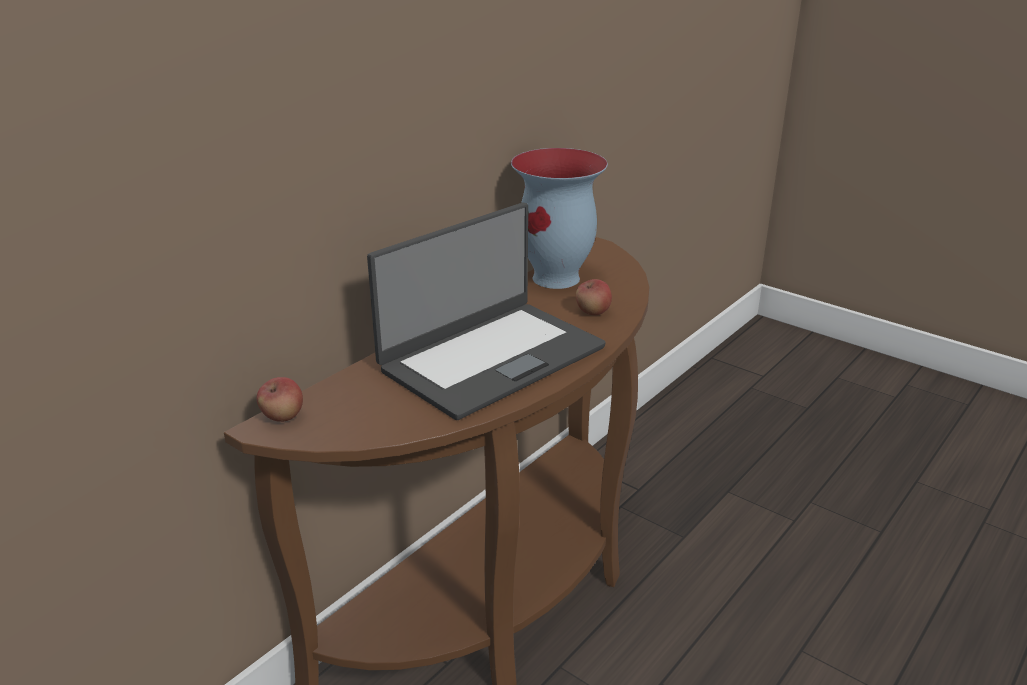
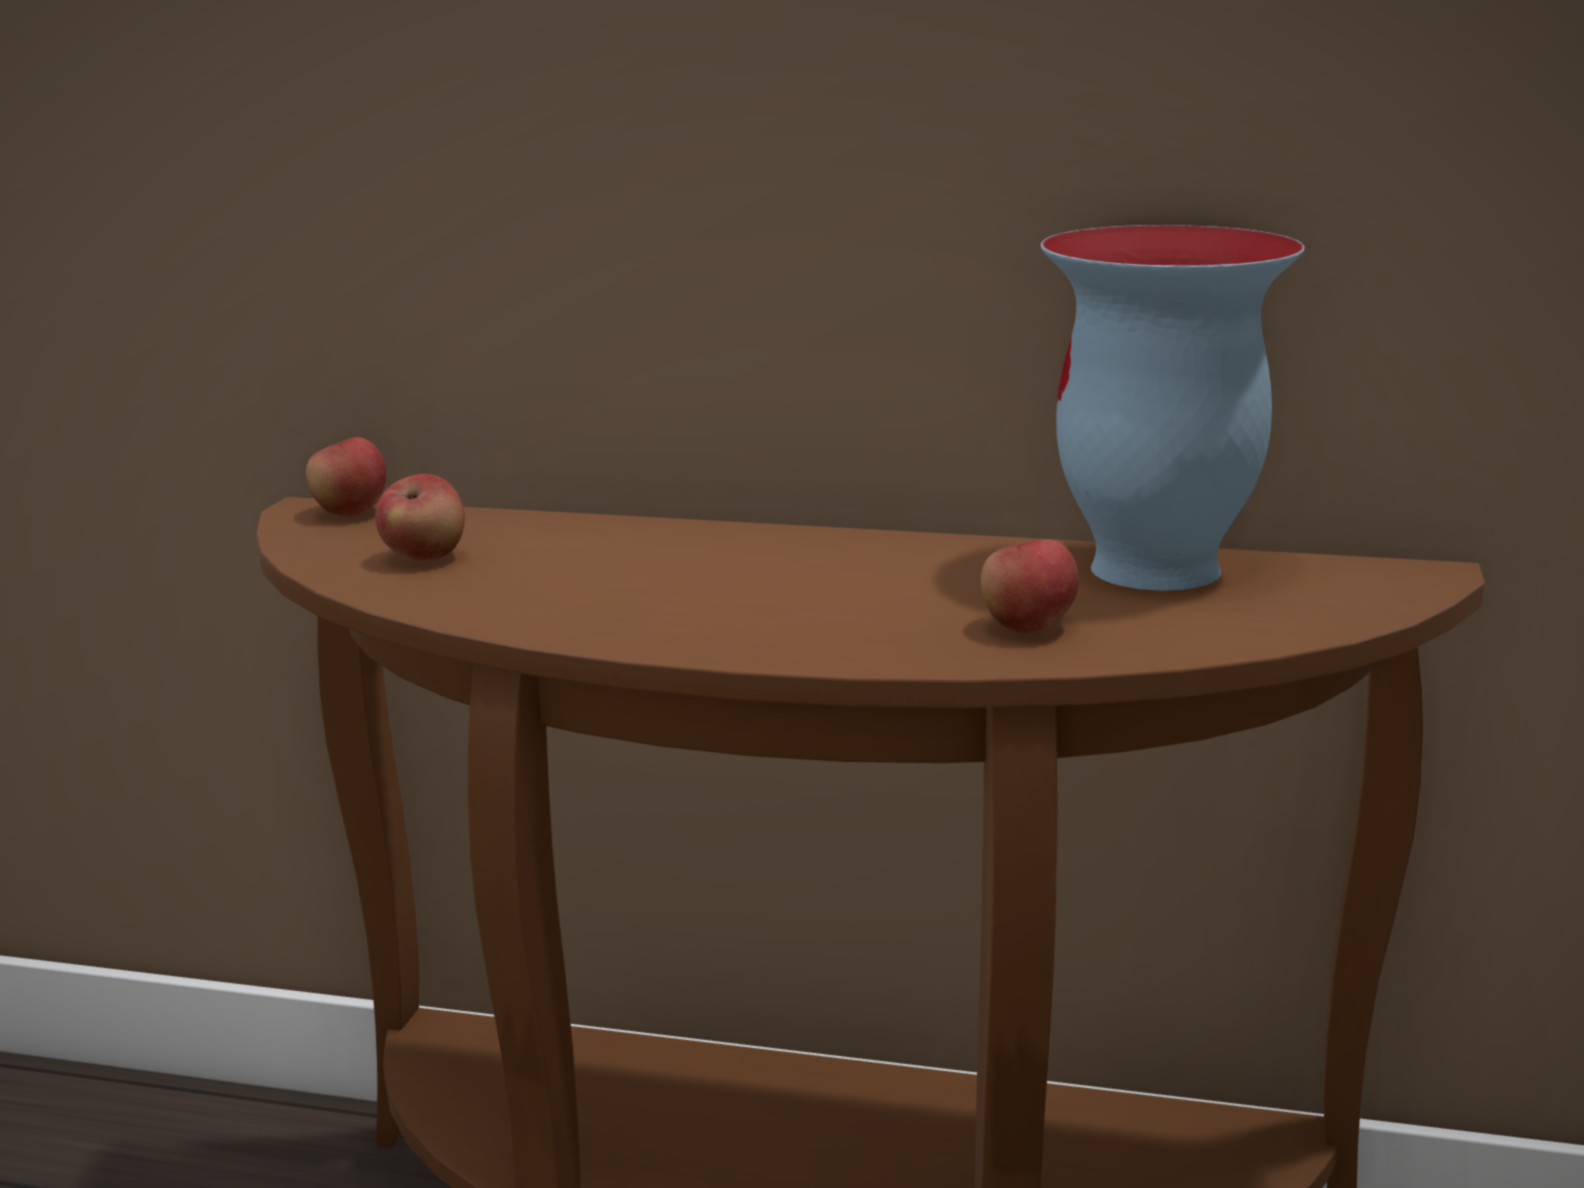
camera: 65 degrees right, 10 degrees down
laptop [367,203,606,420] -> none
none -> apple [375,474,465,561]

